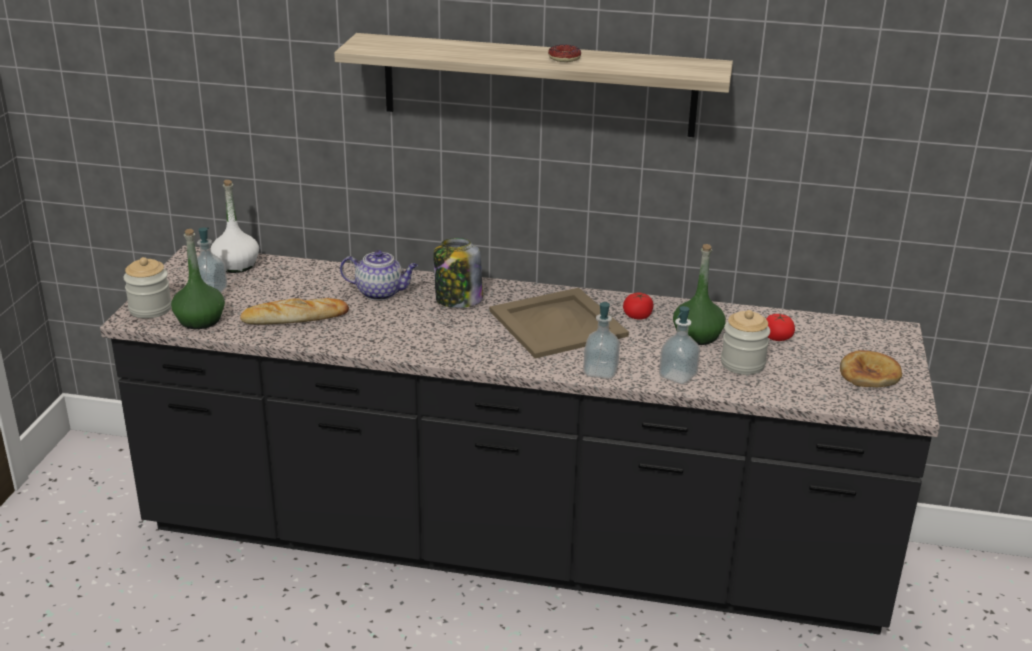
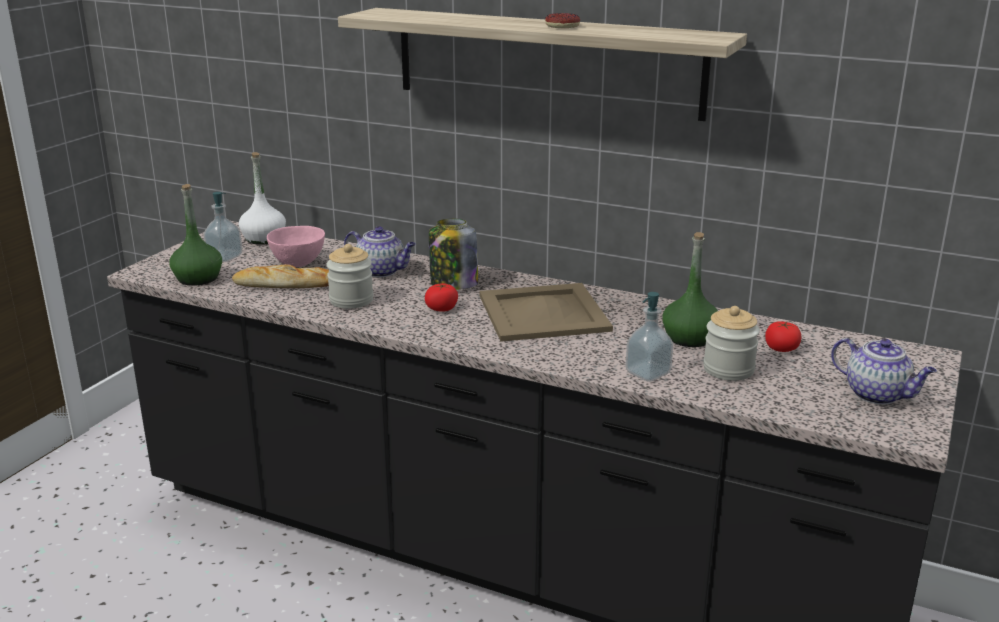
camera: 15 degrees right, 5 degrees down
jar [123,257,172,318] -> jar moved to [326,244,374,309]
soap dispenser [583,302,620,379] -> none
tomato [623,292,654,320] -> tomato moved to [425,283,458,312]
bread [840,350,902,387] -> teapot [831,338,937,405]
none -> pink bowl [267,226,325,267]

